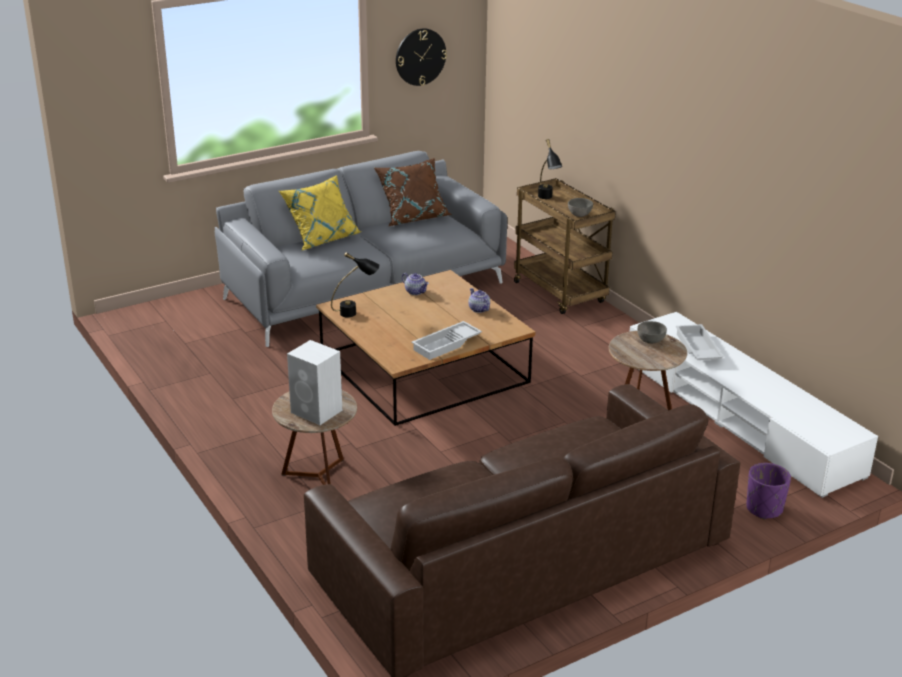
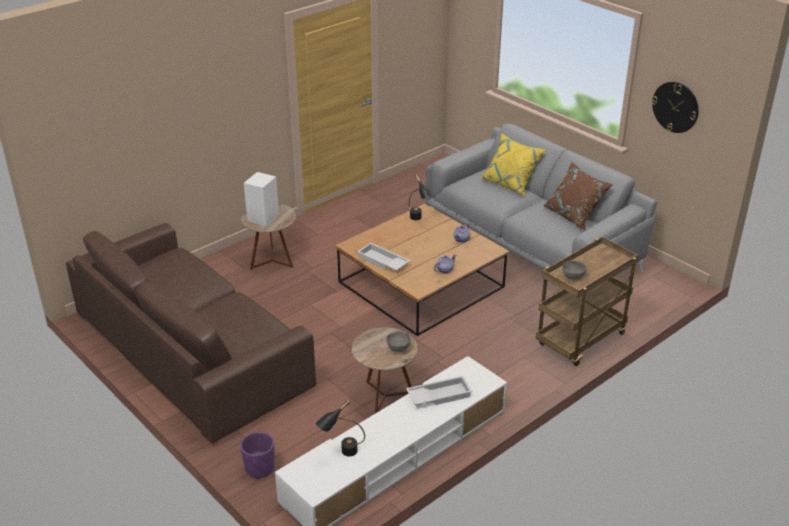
camera: 80 degrees right, 5 degrees up
black table lamp [538,139,562,199] -> black table lamp moved to [316,400,365,456]

